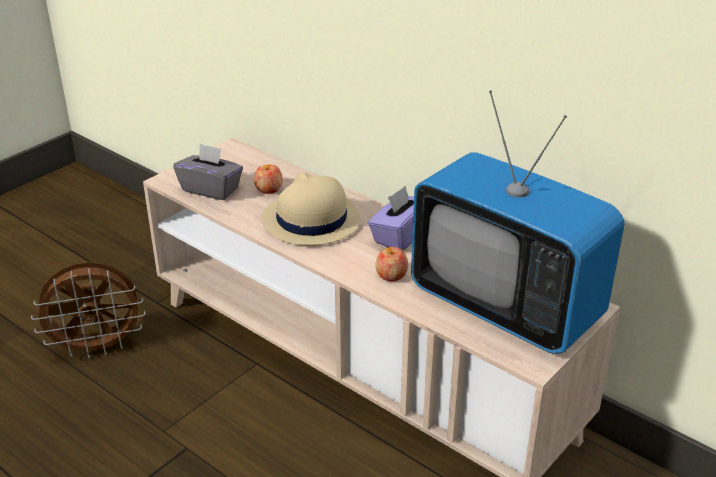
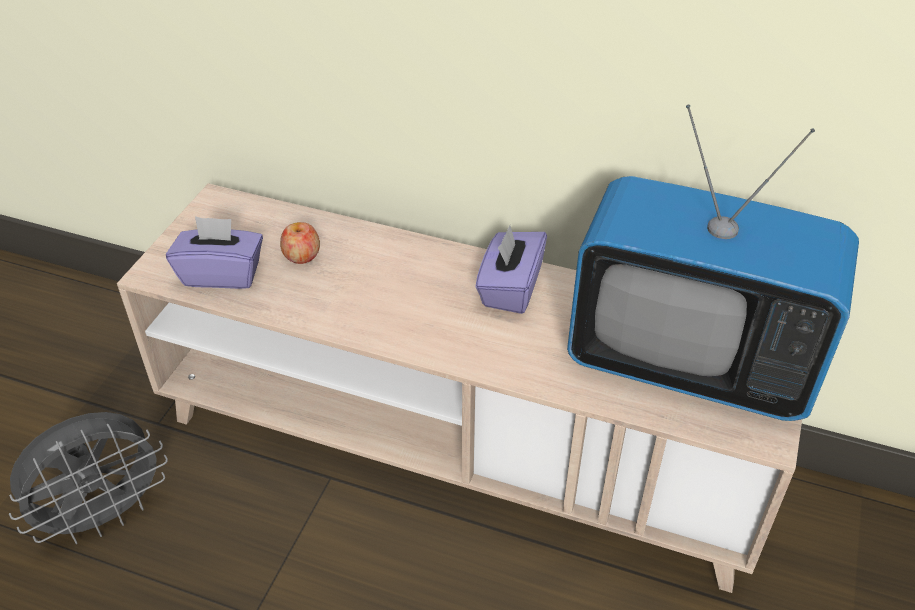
camera: 20 degrees left, 10 degrees up
brown fan [31,262,145,359] -> grey fan [9,412,168,544]
grey tissue box [173,143,243,200] -> purple tissue box [166,216,263,289]
beige hat [262,172,361,245] -> none
apple [375,247,408,281] -> none

